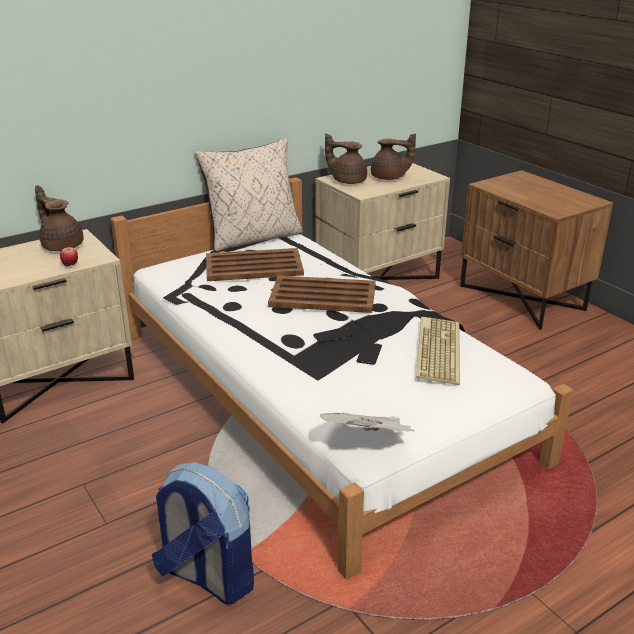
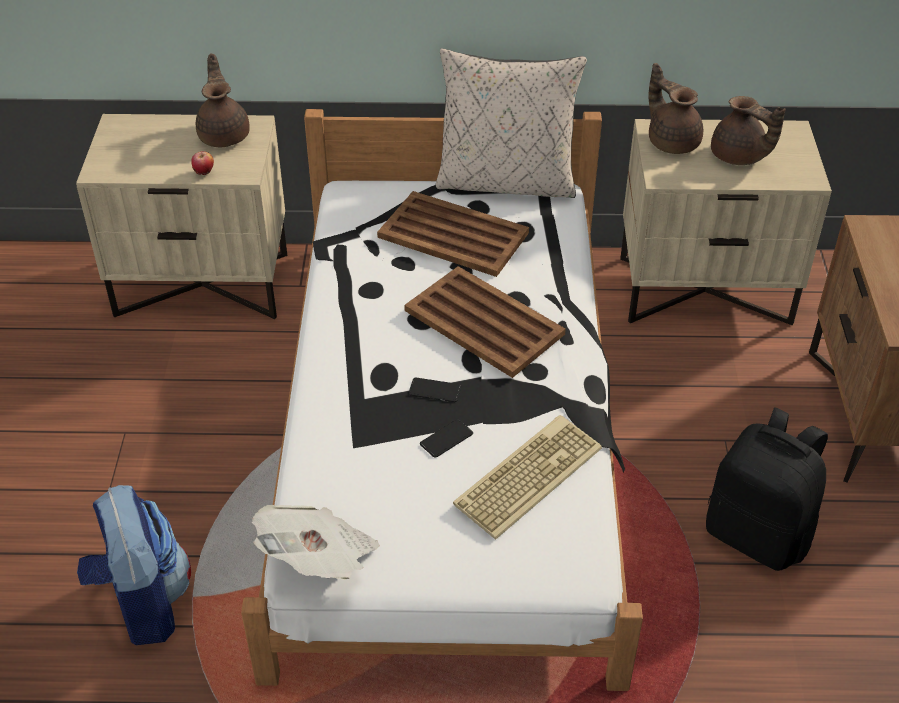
camera: 35 degrees right, 15 degrees up
none -> black backpack [706,407,828,571]

